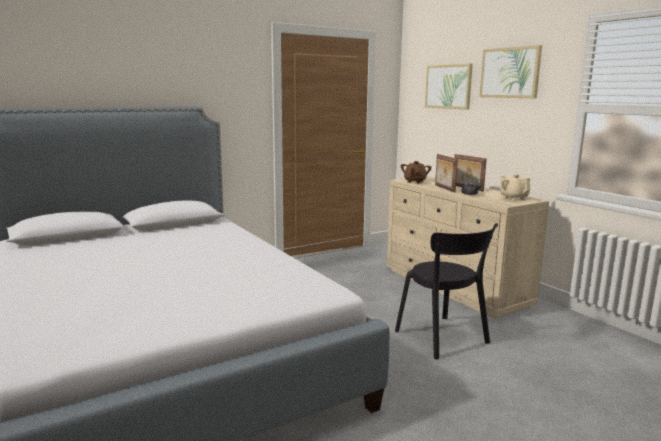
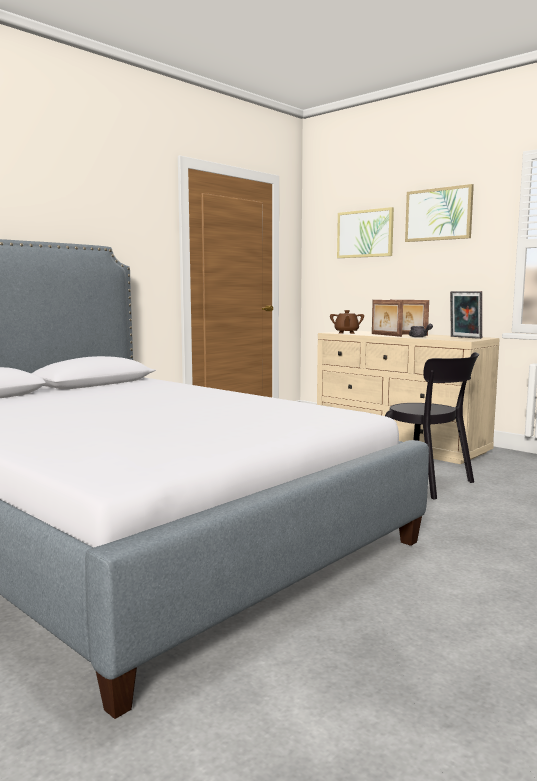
camera: 15 degrees left, 5 degrees down
beige teapot [500,174,530,200] -> picture frame [450,291,482,339]

